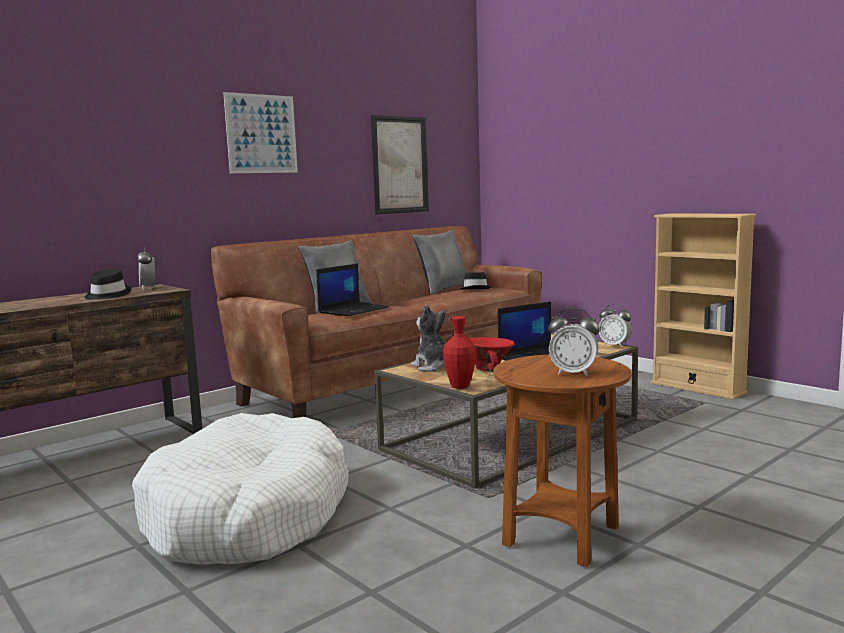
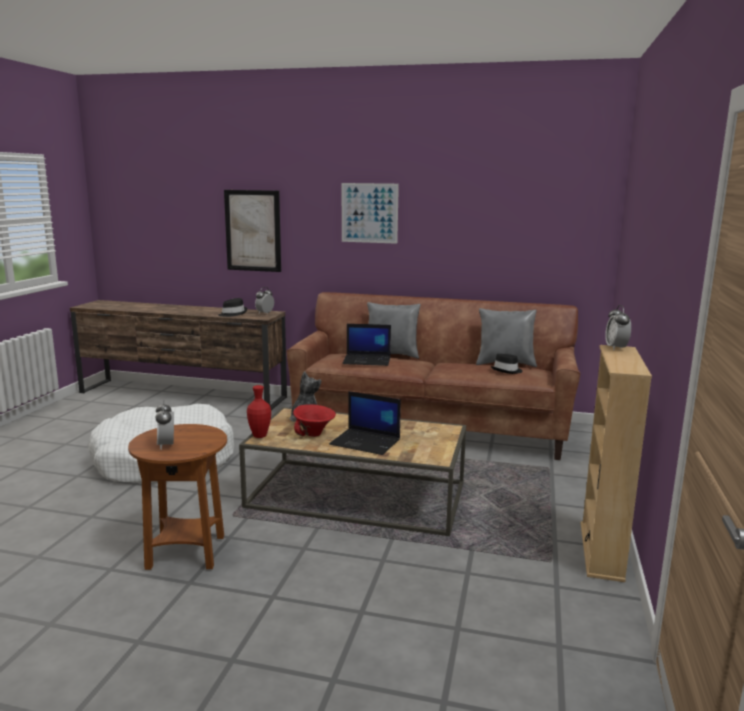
camera: 55 degrees right, 5 degrees up
picture [371,115,429,214] -> picture moved to [224,190,281,272]
alarm clock [599,304,632,348] -> alarm clock moved to [605,305,631,350]

